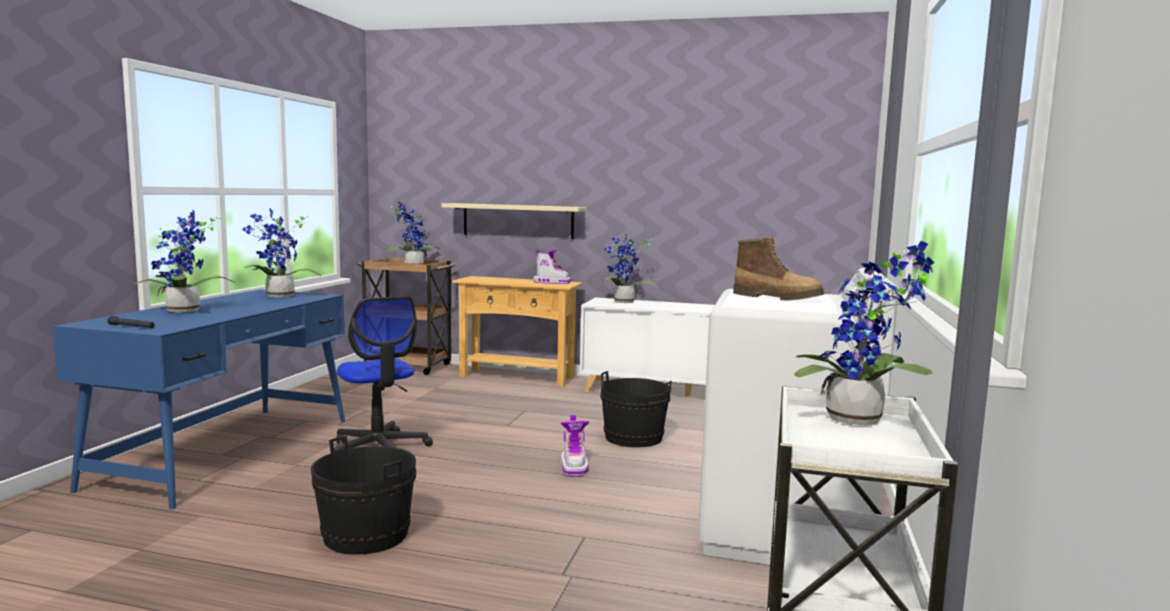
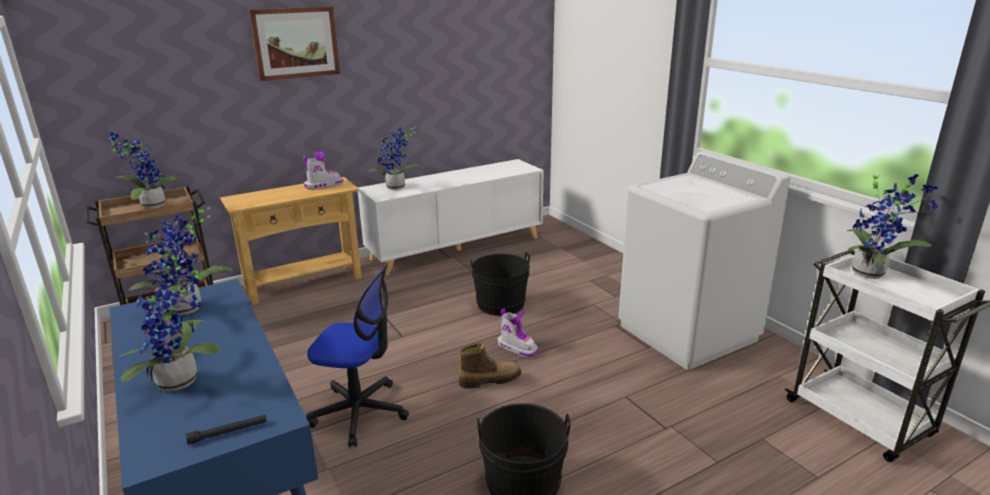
camera: 45 degrees left, 15 degrees up
beige shelf [441,203,586,239] -> none
boot [733,237,824,301] -> boot moved to [459,343,521,389]
none -> picture [249,6,340,81]

